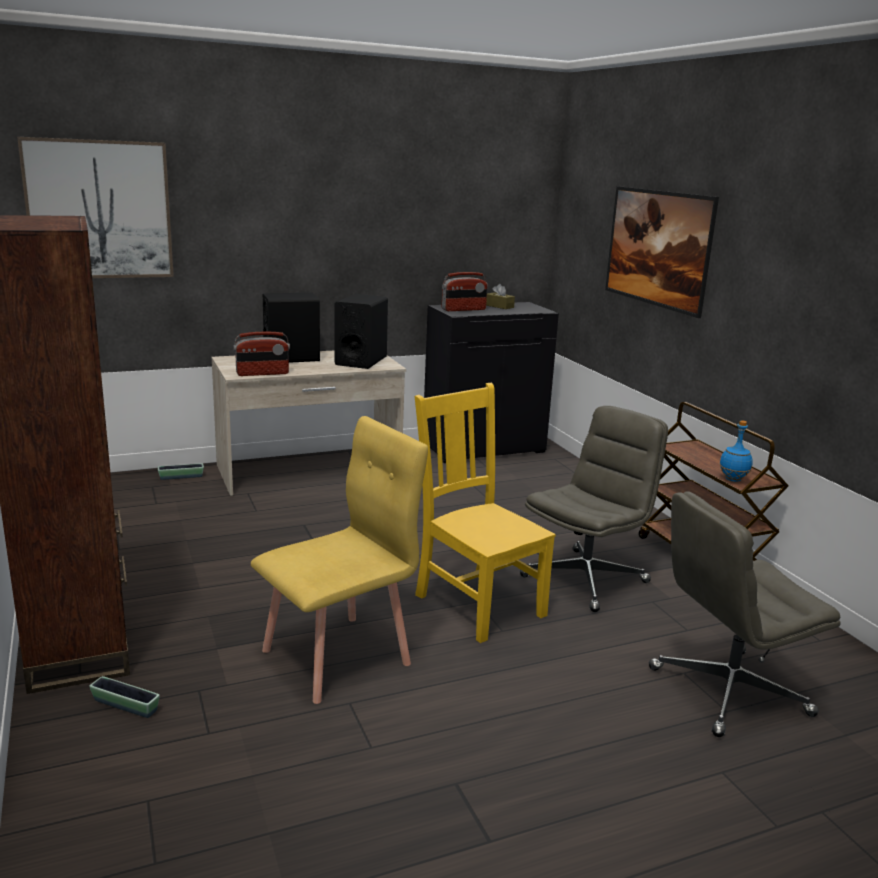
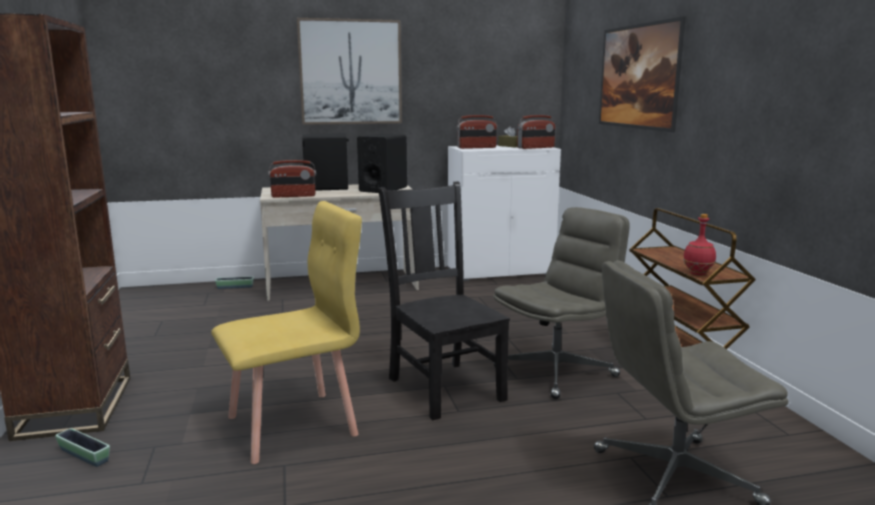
camera: 10 degrees right, 5 degrees down
picture [17,137,174,278] -> picture moved to [297,18,402,125]
yellow chair [415,383,556,643] -> black chair [378,182,510,420]
black cabinet [424,302,559,463] -> white cabinet [448,145,561,281]
blue bottle [719,420,753,482] -> red bottle [683,214,716,275]
none -> radio [517,115,555,149]

